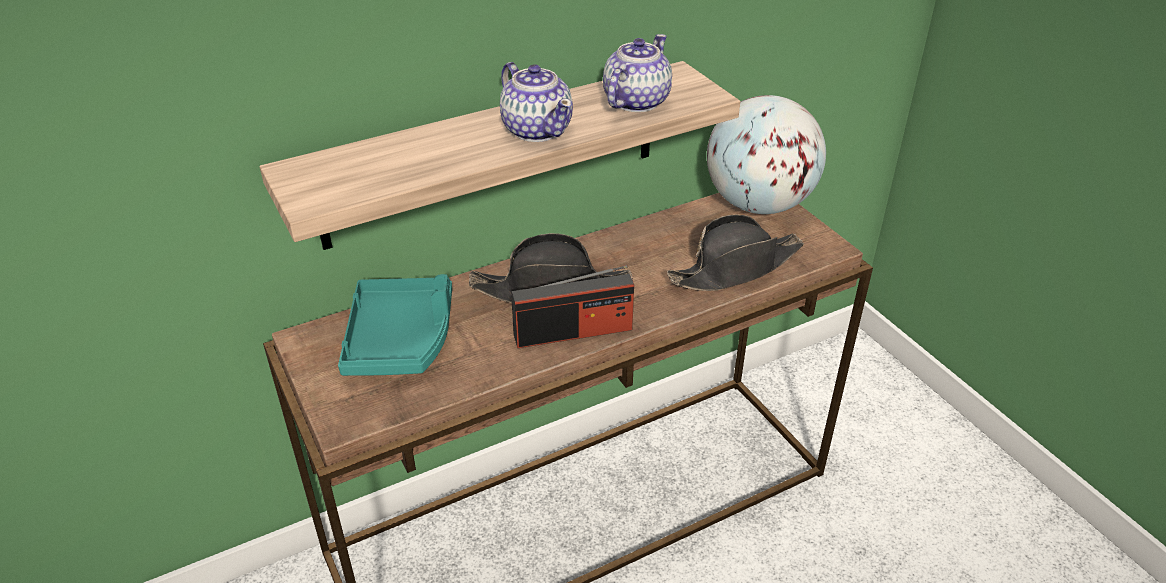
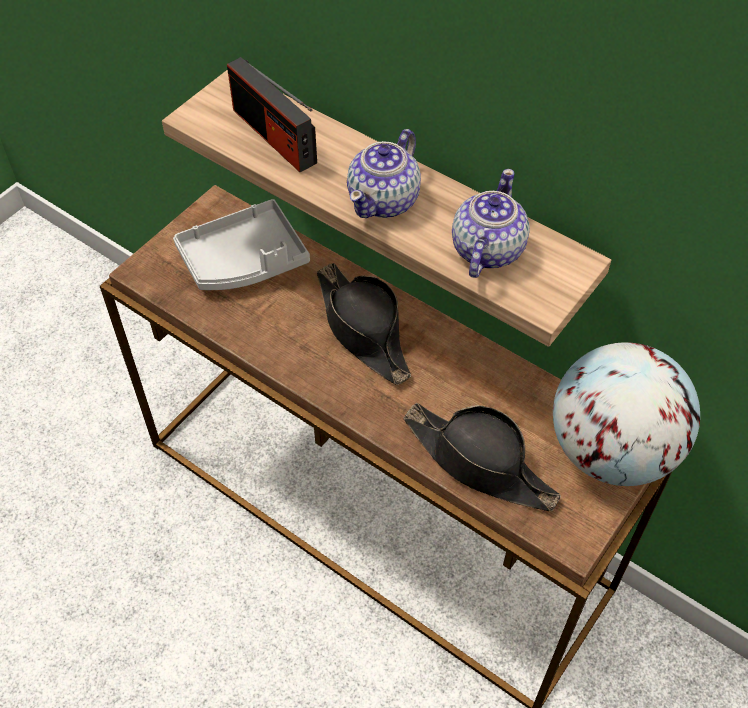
camera: 65 degrees right, 15 degrees up
turquoise tray [338,274,452,376] -> grey tray [173,199,310,290]
radio [511,265,634,348] -> radio moved to [227,57,317,172]
teapot [603,34,672,112] -> teapot turned 75 degrees counterclockwise [452,169,530,278]

